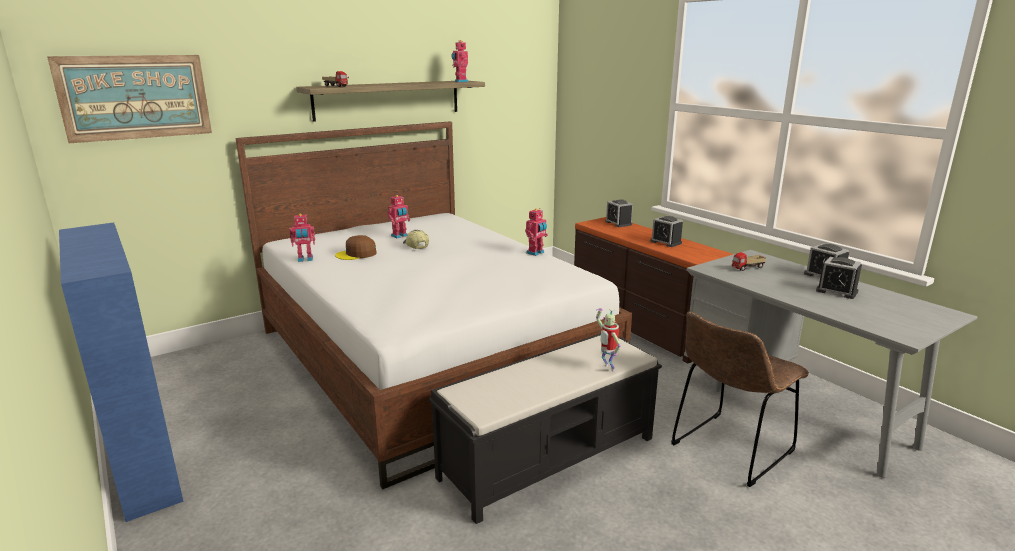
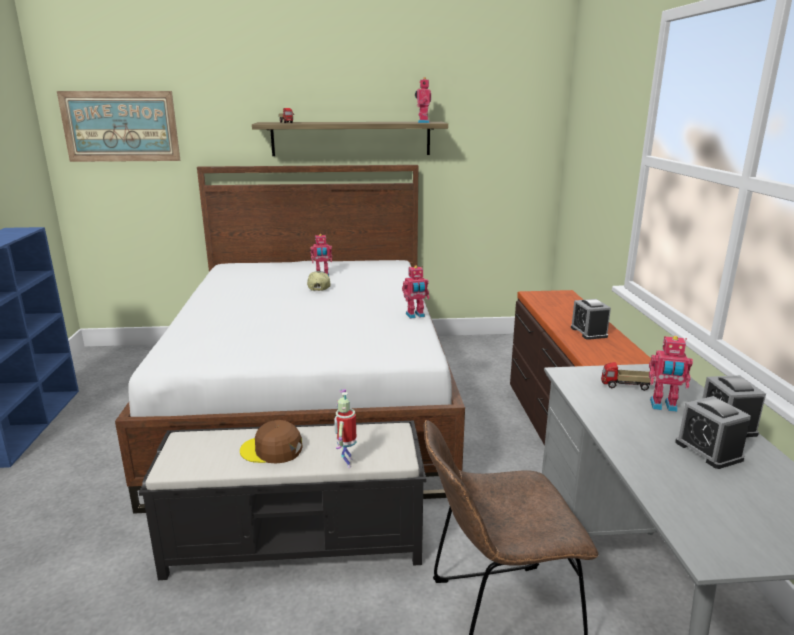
camera: 30 degrees right, 0 degrees up
toy robot [289,214,315,262] -> toy robot moved to [649,336,693,412]
brown cap [335,235,377,260] -> brown cap moved to [240,420,302,464]
alarm clock [605,199,633,227] -> none

